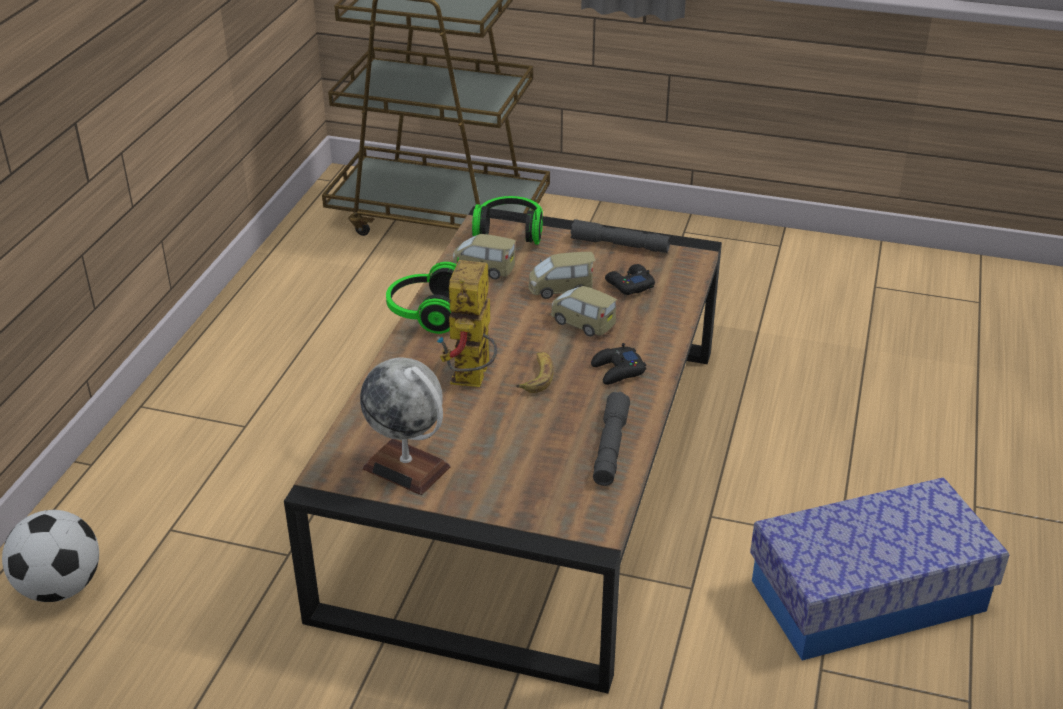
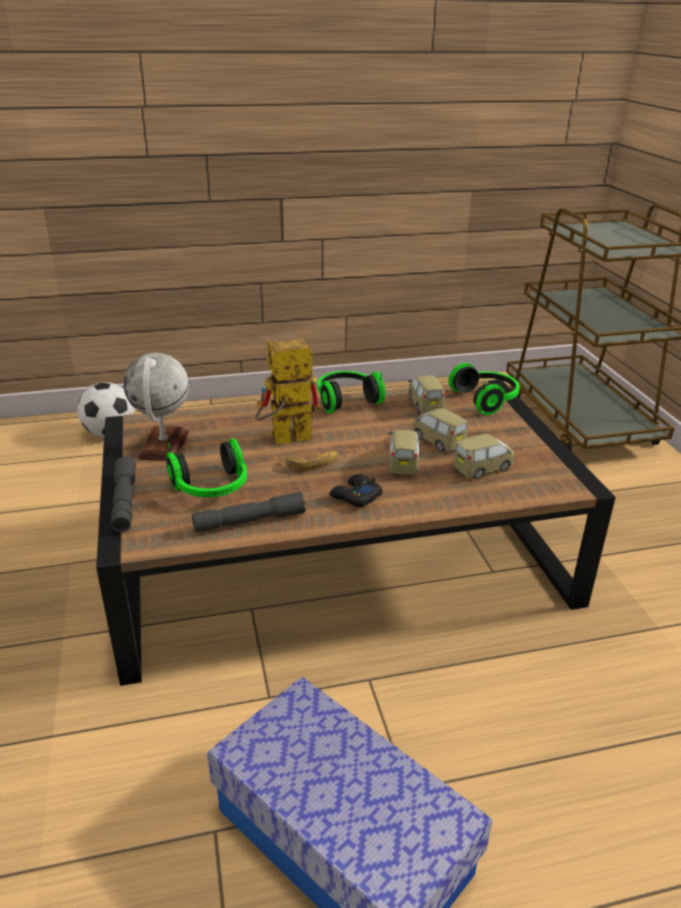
camera: 60 degrees right, 5 degrees down
grey flashlight [570,219,670,253] -> grey flashlight moved to [111,456,136,532]
black game controller [605,264,655,295] -> toy car [453,434,514,480]
none -> headphones [166,438,247,497]

